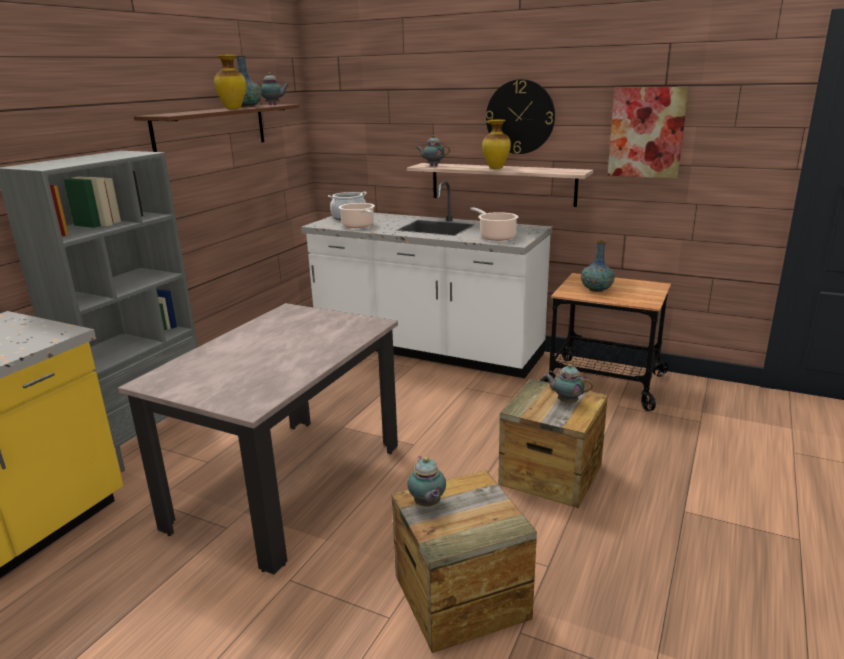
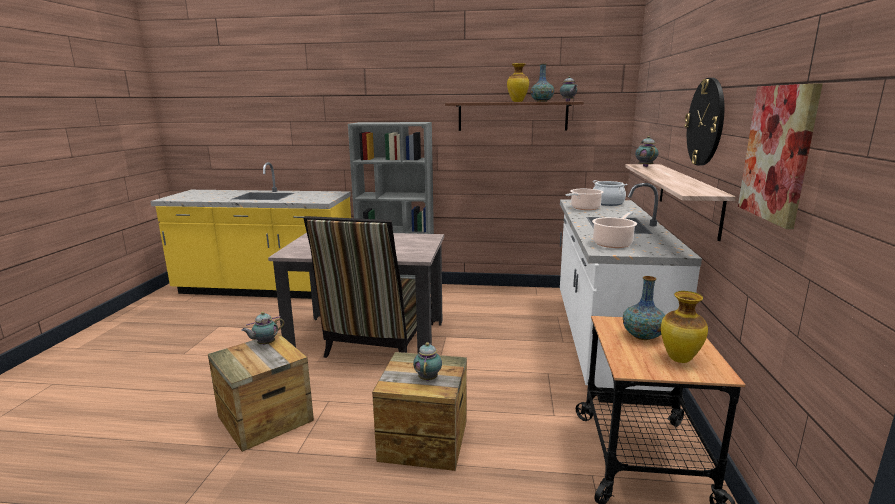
camera: 70 degrees right, 5 degrees down
vase [482,119,511,169] -> vase moved to [661,291,708,363]
none -> chair [303,216,433,358]

